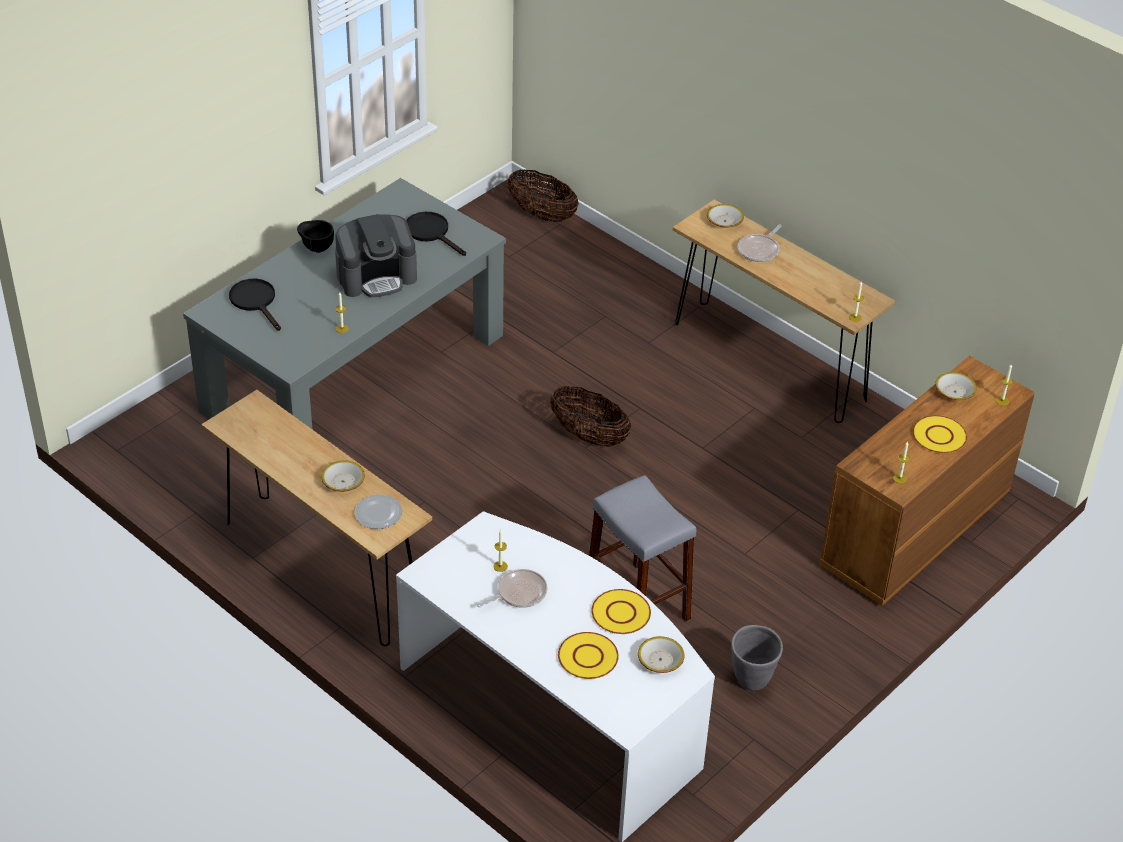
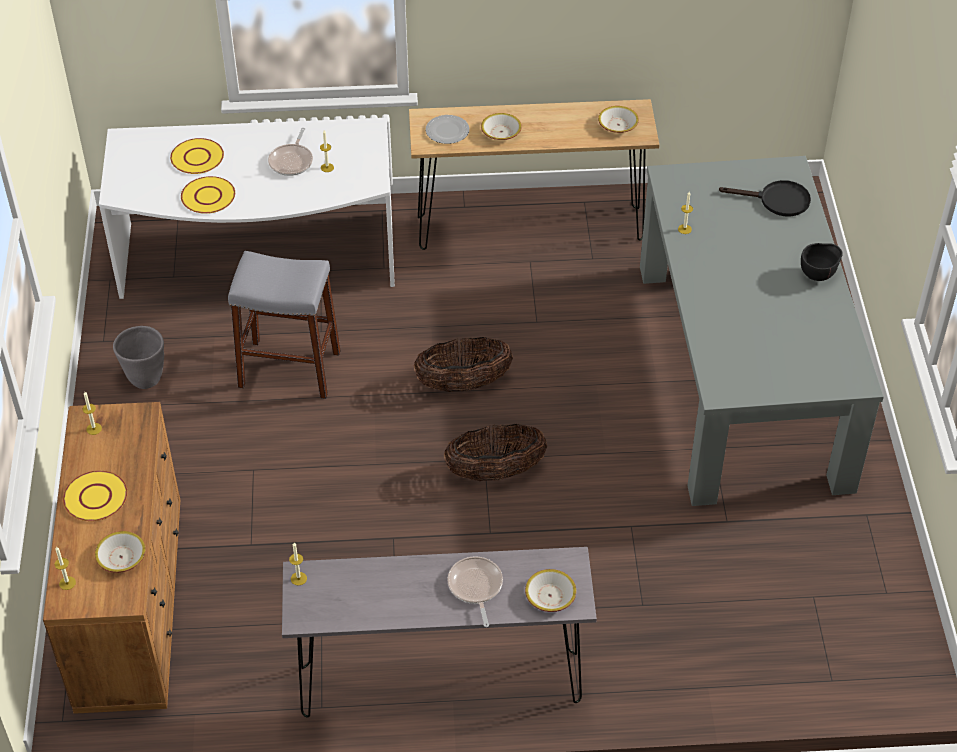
camera: 135 degrees right, 5 degrees up
coffee machine [335,214,417,297] -> none
black frying pan [406,212,466,256] -> none
basket [507,170,579,222] -> basket moved to [414,337,513,392]
bowl [638,636,684,673] -> bowl moved to [598,106,639,133]
brown console table [673,199,895,423] -> grey console table [282,547,597,717]

